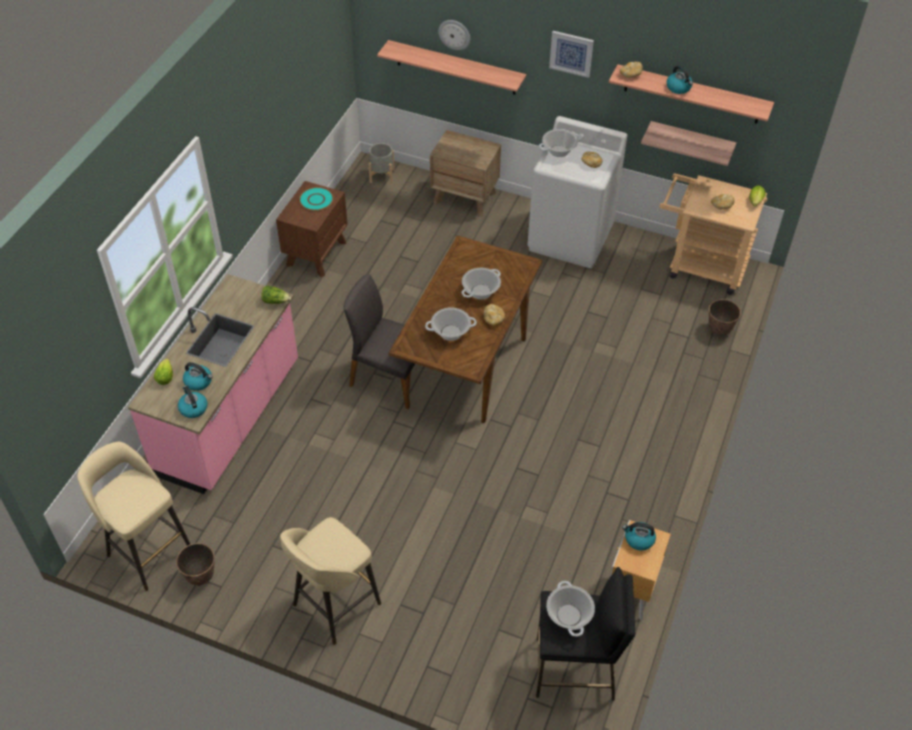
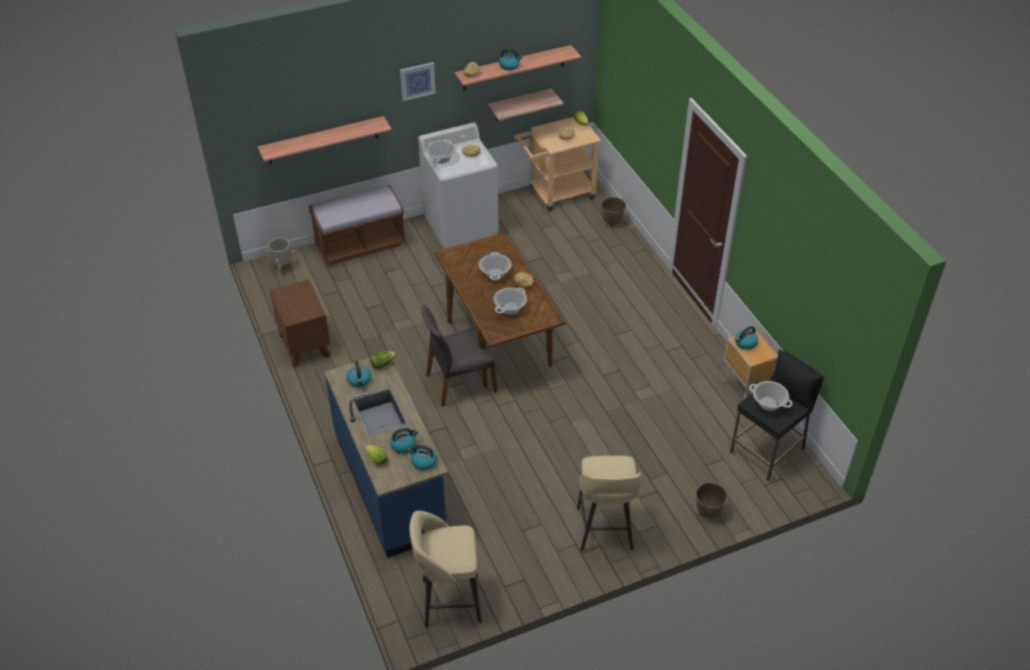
camera: 45 degrees left, 5 degrees down
pink counter [128,274,298,494] -> blue counter [324,358,448,558]
planter [176,543,215,586] -> planter moved to [696,482,728,518]
turquoise plate [299,187,333,211] -> none
brown nightstand [430,130,501,217] -> brown bench [309,185,406,265]
wall clock [438,20,470,50] -> none
none -> kettle [347,361,371,387]

